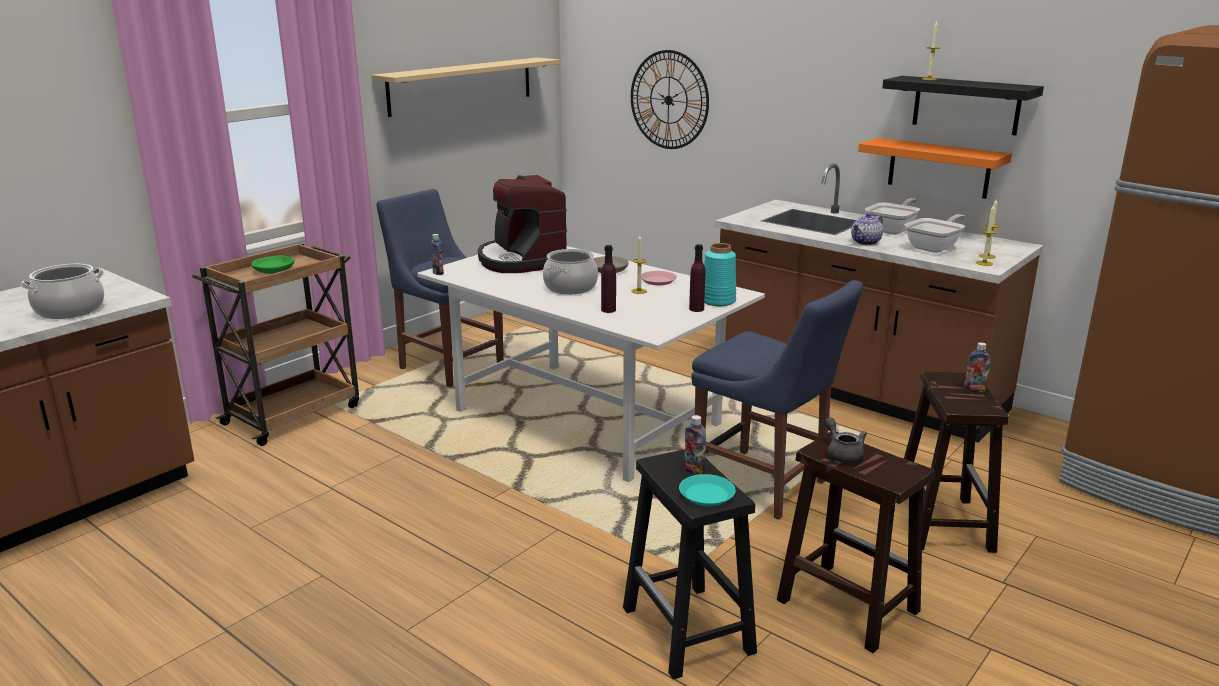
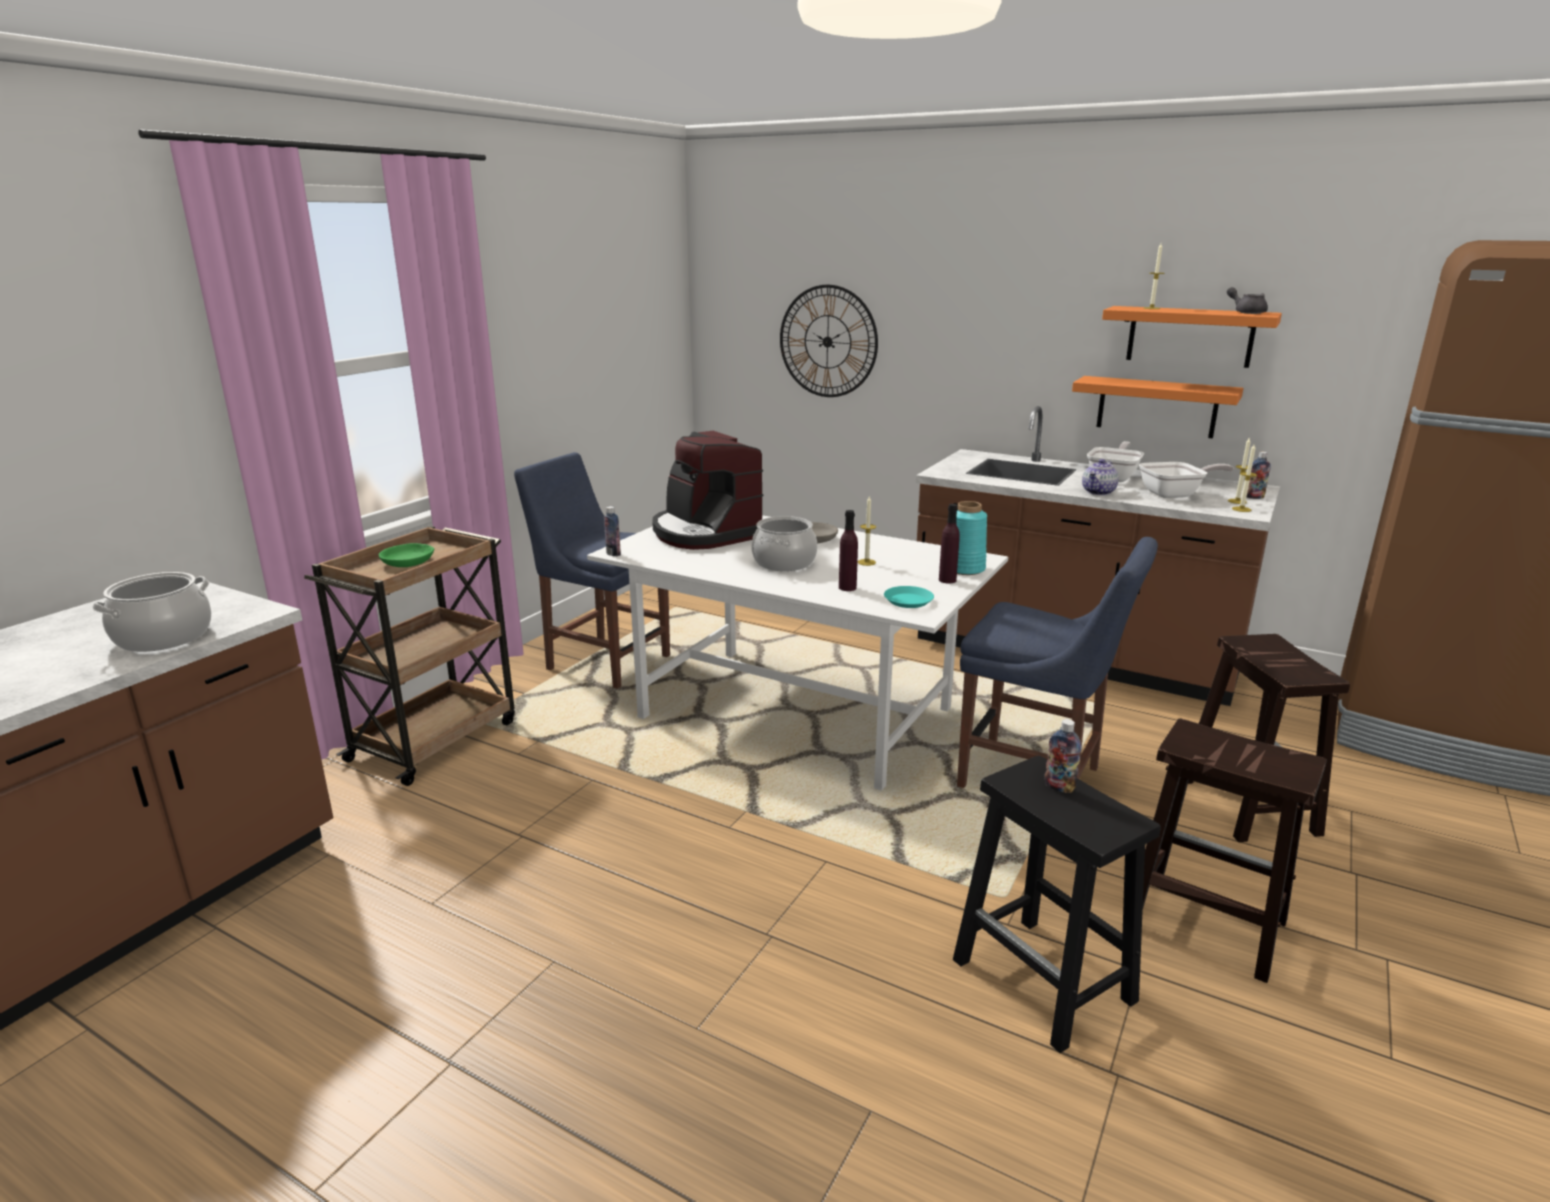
camera: 10 degrees left, 0 degrees up
beige shelf [371,58,560,117] -> none
pink plate [641,271,677,285] -> none
turquoise plate [679,474,736,506] -> turquoise plate moved to [884,586,934,608]
grey teapot [825,417,867,463] -> grey teapot moved to [1227,287,1268,314]
black shelf [882,76,1044,135] -> orange shelf [1102,306,1282,368]
frying pan [904,214,965,253] -> frying pan turned 45 degrees clockwise [1139,462,1234,498]
bottle [964,342,991,393] -> bottle moved to [1247,452,1271,499]

